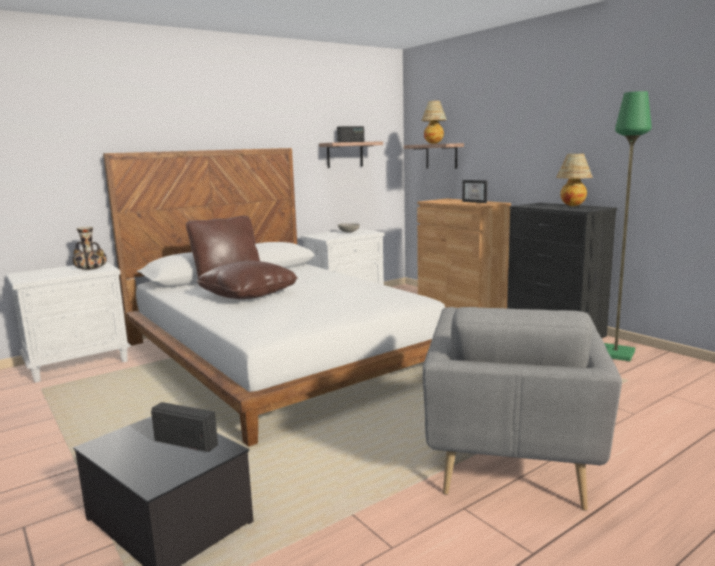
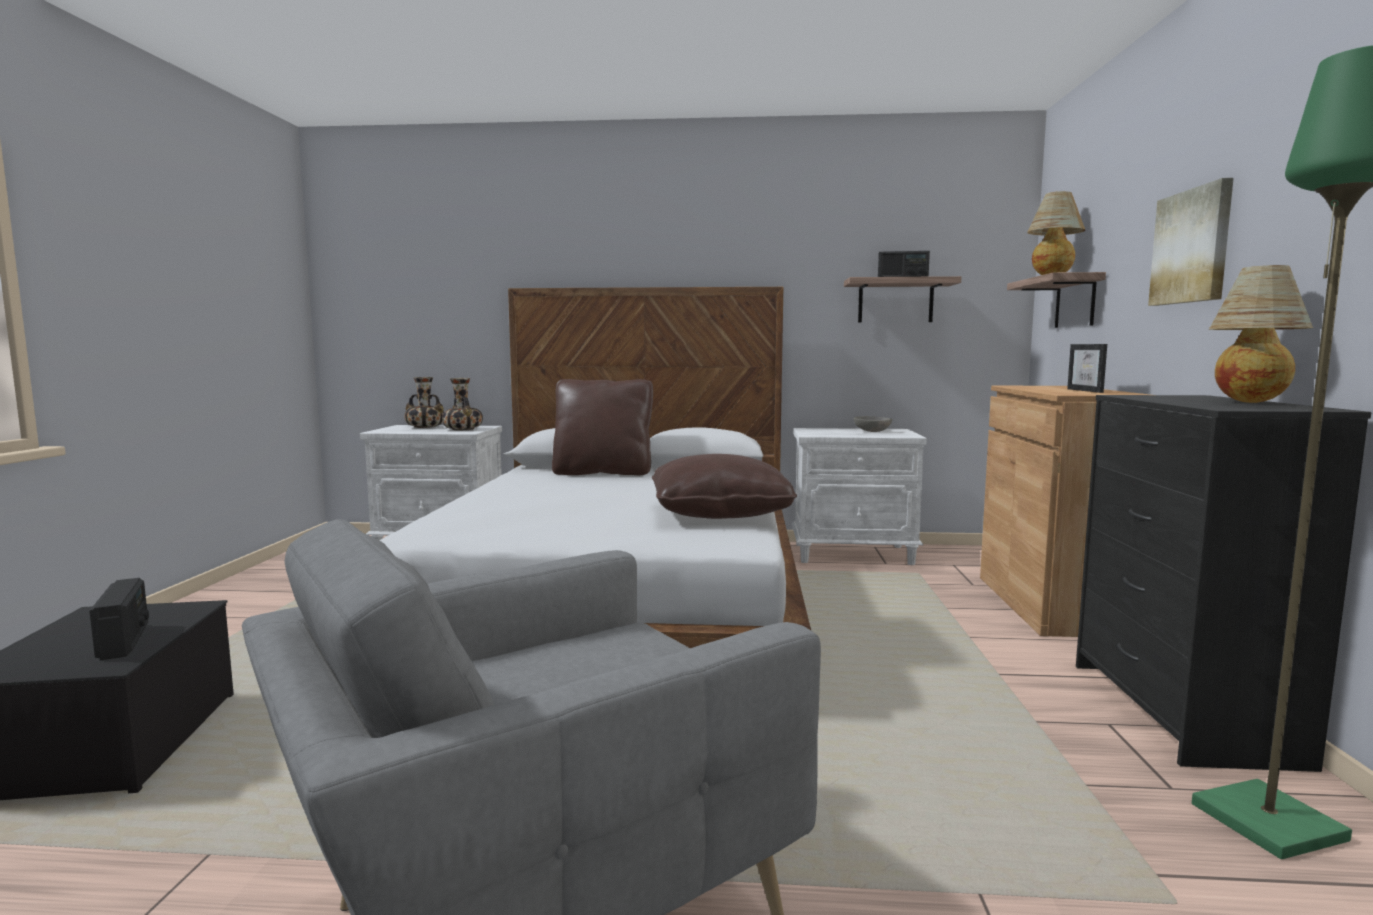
camera: 40 degrees right, 5 degrees down
brown pillow [196,261,298,299] -> brown pillow moved to [652,454,797,519]
none -> vase [404,377,444,428]
none -> picture [1148,178,1234,306]

